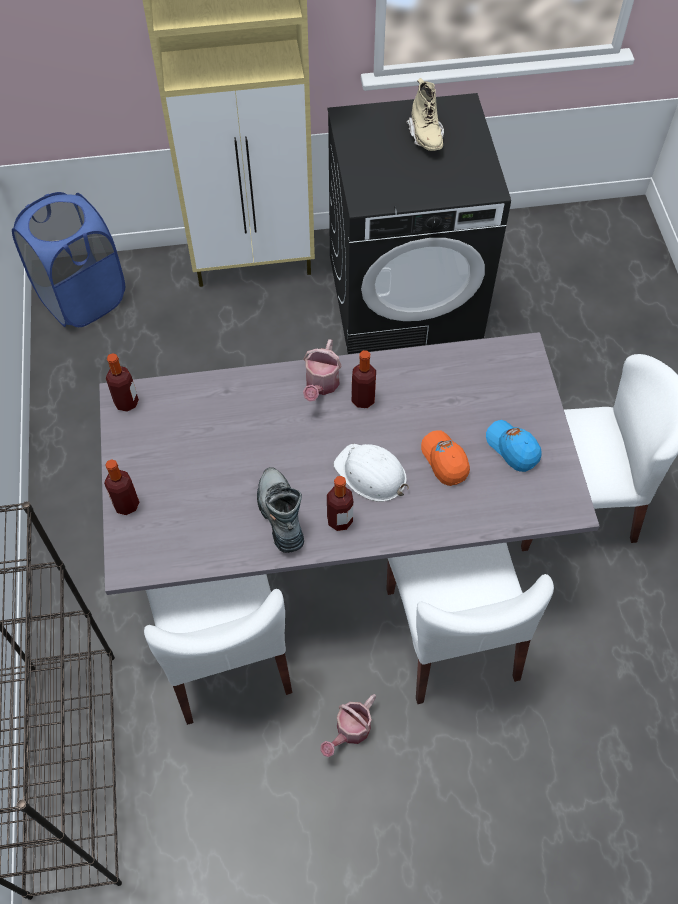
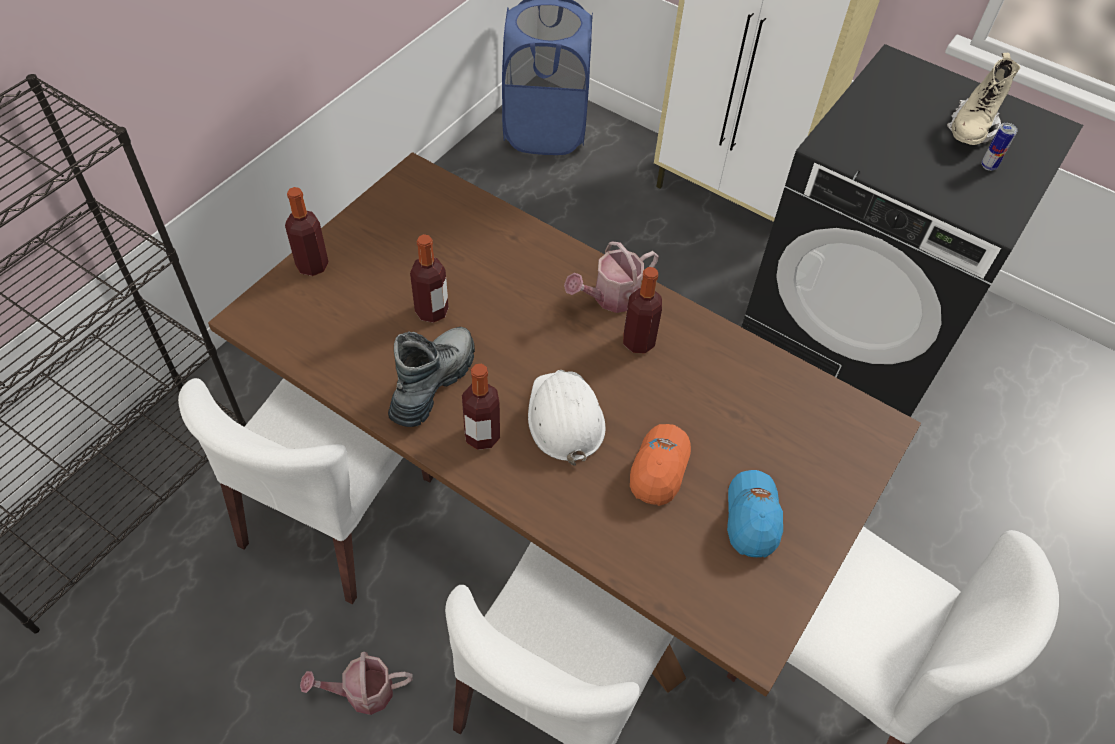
camera: 40 degrees right, 5 degrees down
grey dining table [99,332,600,595] -> brown dining table [208,152,921,696]
bottle [106,353,139,412] -> bottle moved to [410,234,449,323]
none -> can [981,123,1018,171]

